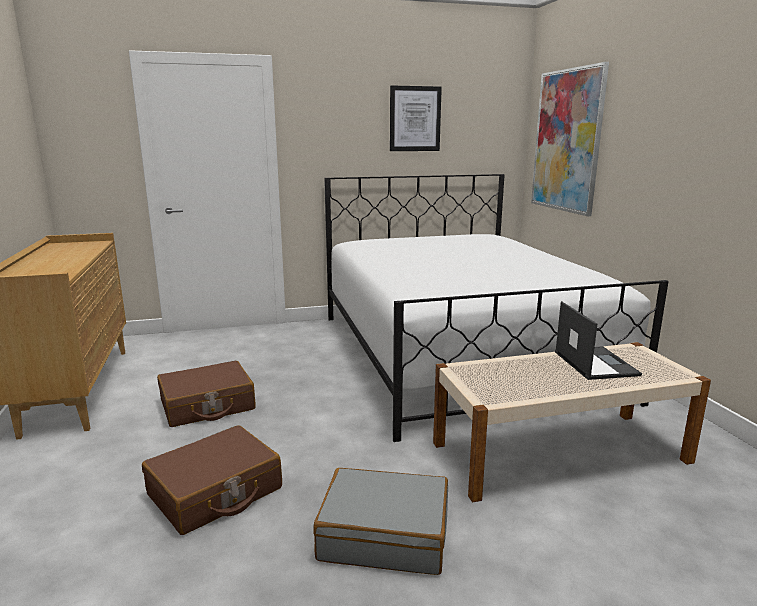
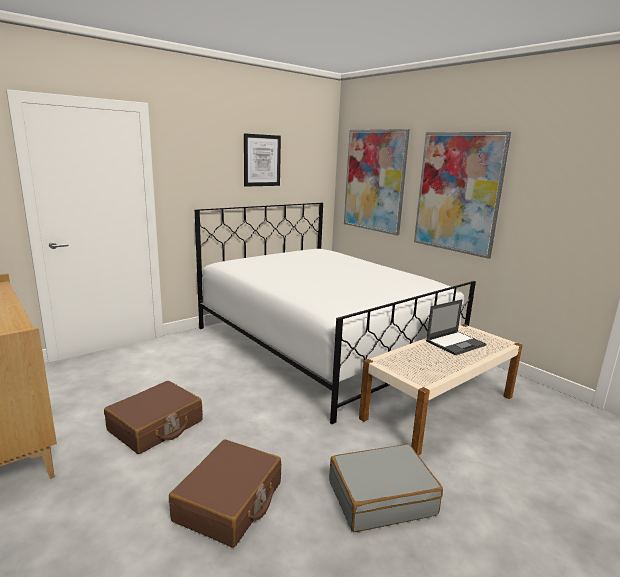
camera: 25 degrees left, 0 degrees up
laptop [555,301,642,380] -> laptop turned 90 degrees clockwise [426,300,486,355]
none -> picture [414,132,511,259]

